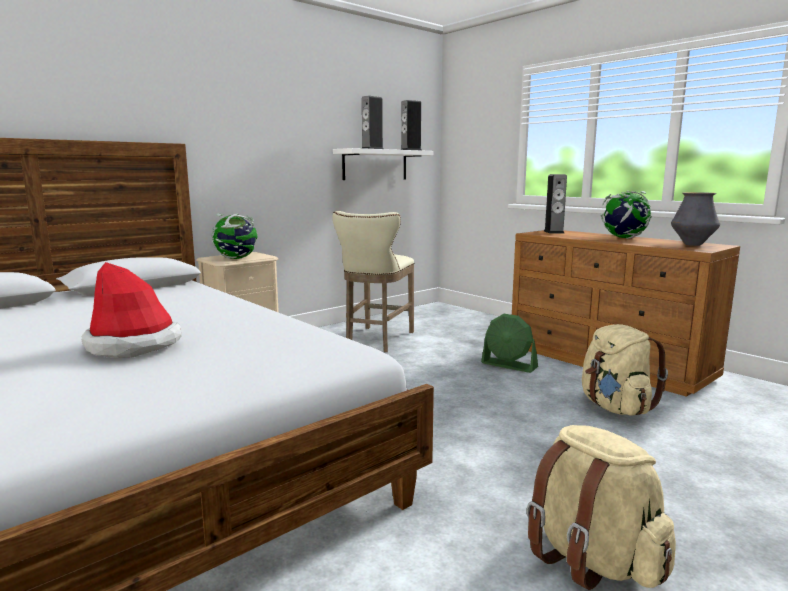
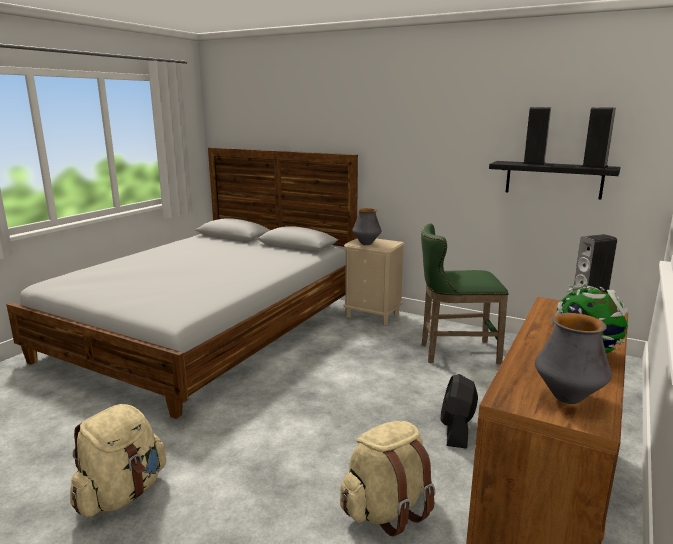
camera: 70 degrees right, 5 degrees up
hat [82,262,182,358] -> none
globe [211,213,257,259] -> vase [352,208,382,245]
white shelf [333,148,433,180] -> black shelf [489,161,621,200]
beige stool [333,211,415,352] -> green stool [421,223,509,365]
green fan [481,314,538,373] -> black fan [440,374,478,449]

